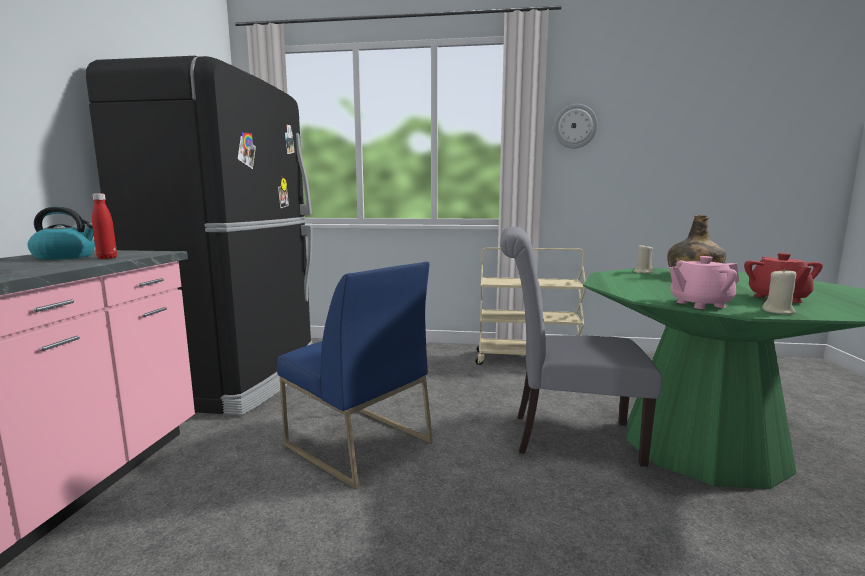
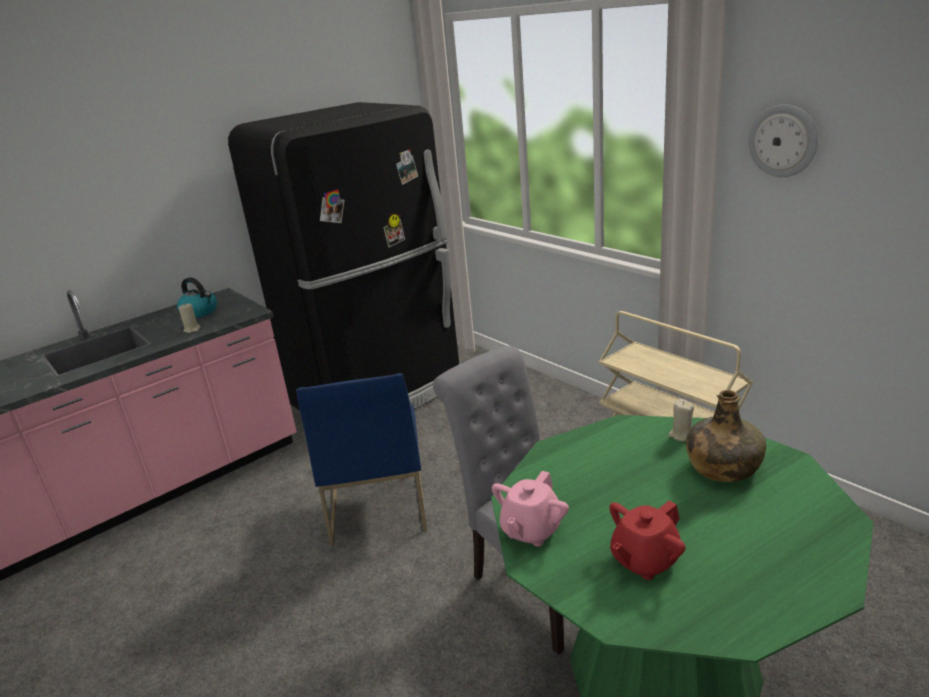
camera: 45 degrees right, 15 degrees up
red bottle [92,193,117,259] -> none
pink teapot [670,256,739,309] -> pink teapot turned 90 degrees counterclockwise [492,471,569,546]
beige candle [762,268,796,314] -> beige candle moved to [179,303,201,333]

